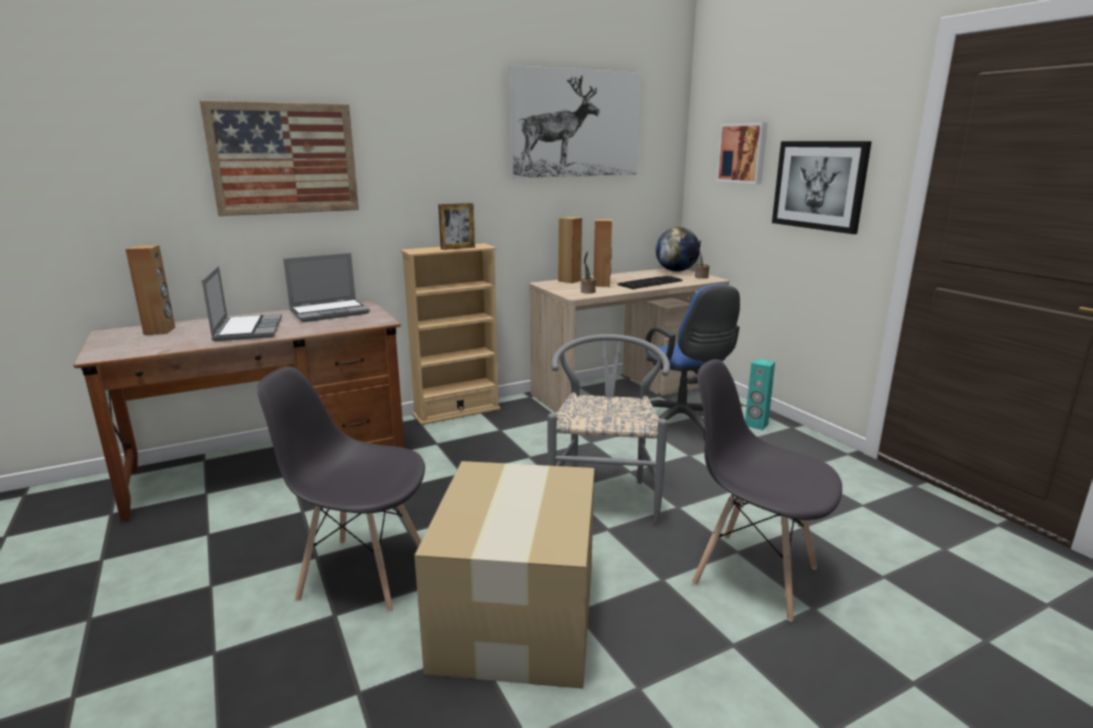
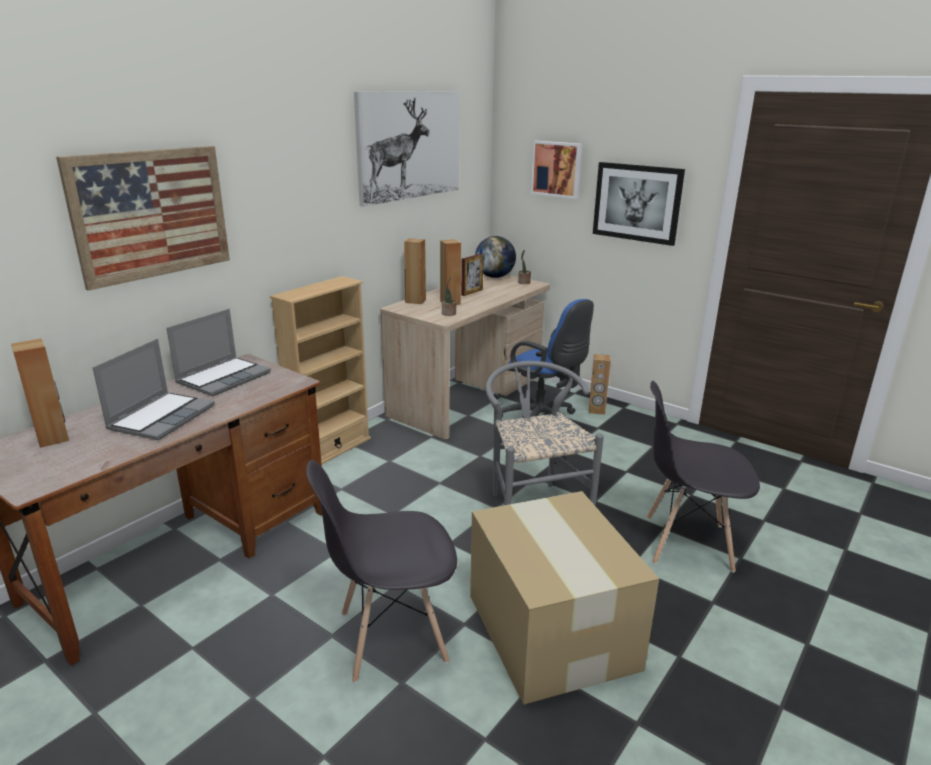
camera: 25 degrees left, 5 degrees up
laptop [202,266,282,341] -> laptop turned 60 degrees clockwise [93,339,215,440]
picture frame [438,203,475,250] -> picture frame moved to [461,254,484,296]
keyboard [618,276,683,289] -> none
turquoise speaker [745,358,775,430] -> brown speaker [589,354,611,415]

